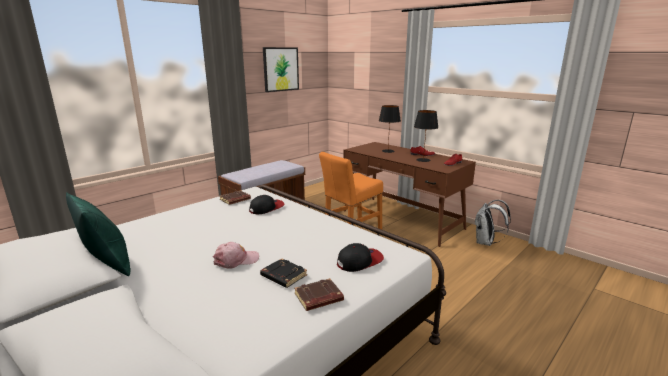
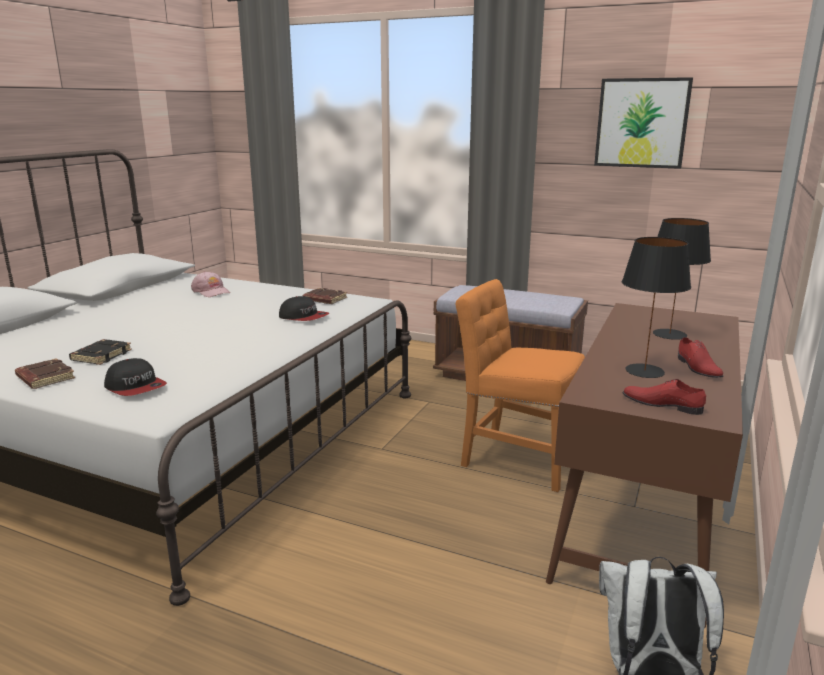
camera: 70 degrees right, 0 degrees up
green pillow [66,192,131,276] -> none
pink cap [213,242,259,269] -> pink cap moved to [191,271,231,297]

